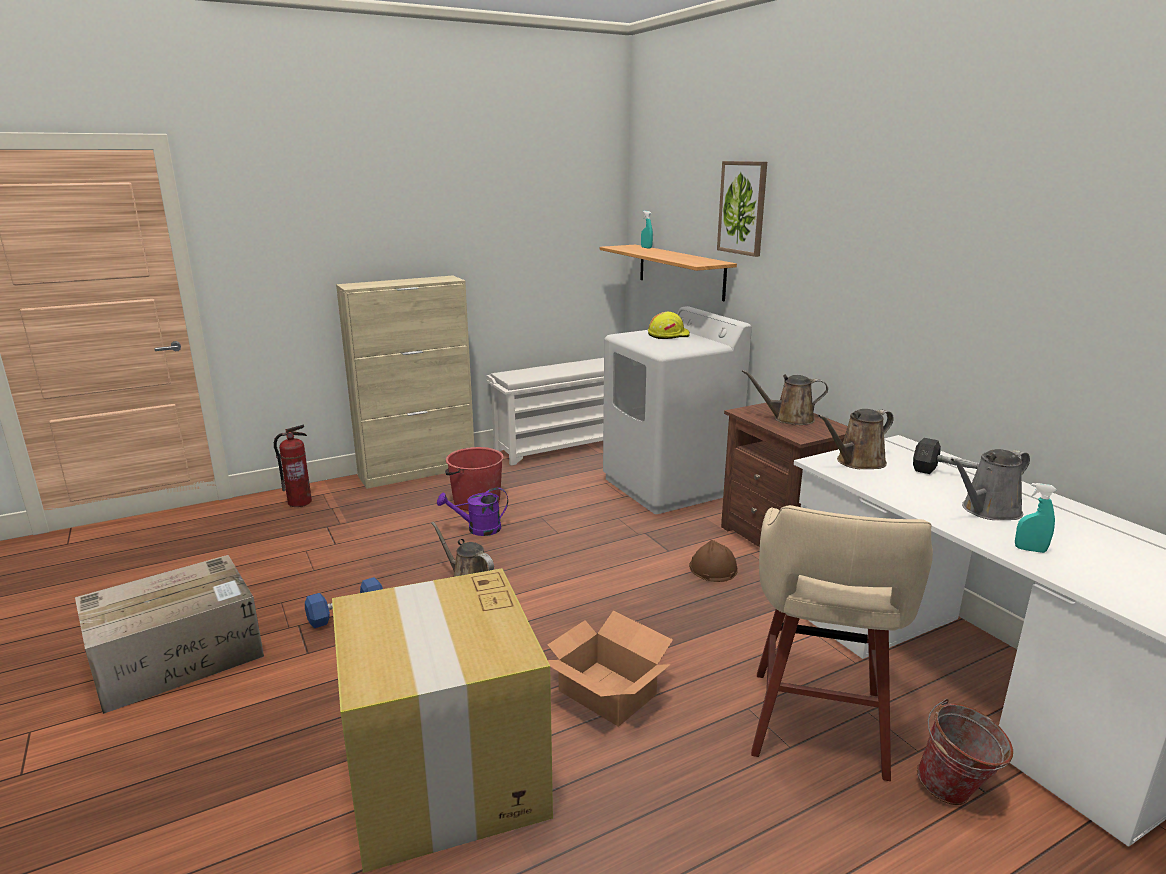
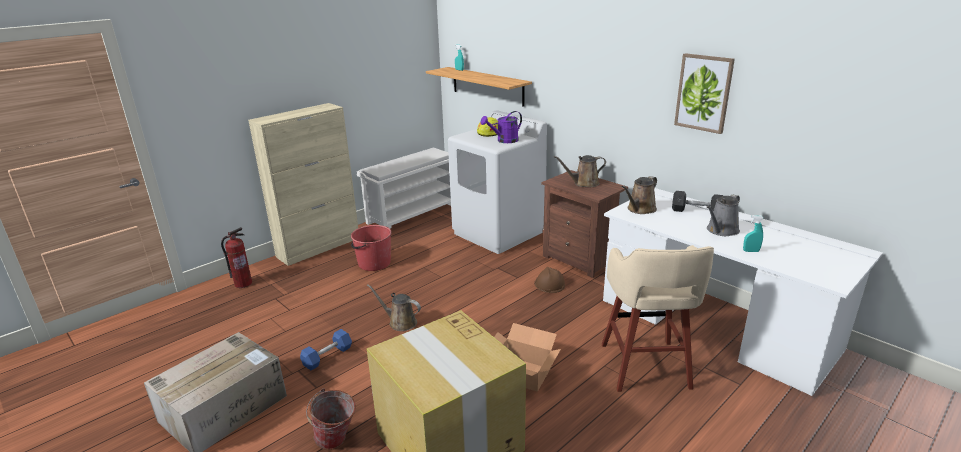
camera: 15 degrees left, 5 degrees up
purple watering can [437,488,508,536] -> purple watering can moved to [480,111,522,143]
picture [717,161,767,257] -> picture moved to [674,53,735,134]
bucket [917,699,1013,805] -> bucket moved to [306,388,356,450]

